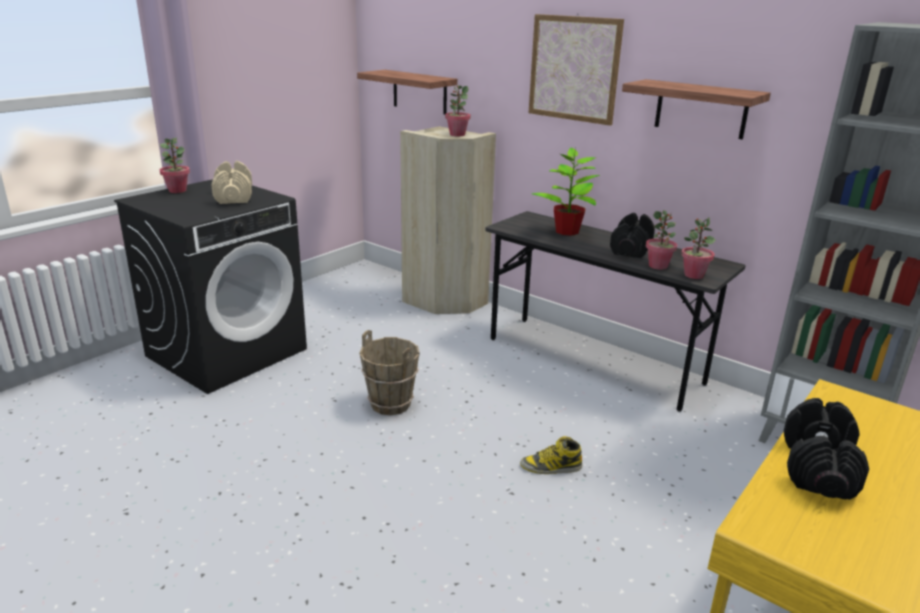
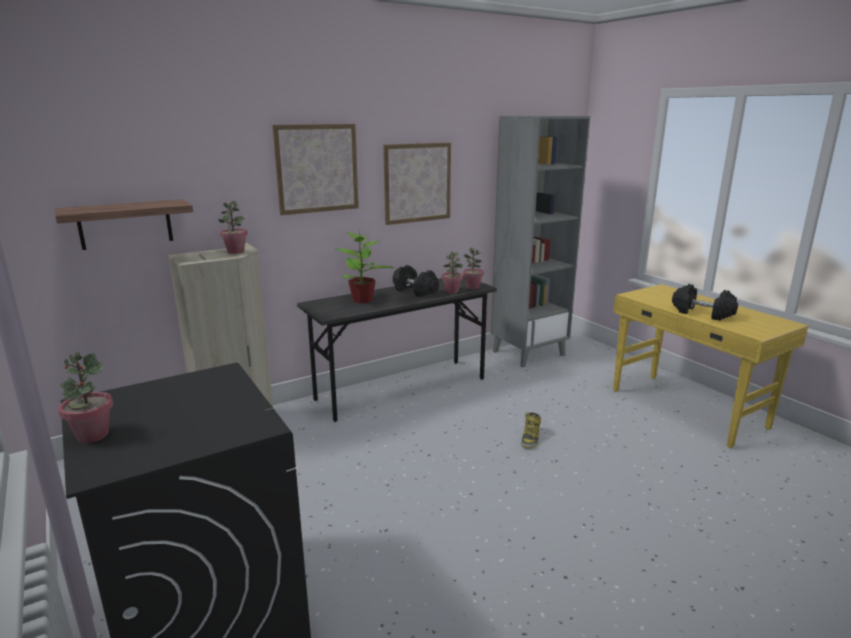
camera: 70 degrees left, 5 degrees down
beige dumbbell [211,161,252,204] -> none
brown bucket [360,330,420,415] -> none
shelf [622,79,771,139] -> picture [383,143,451,225]

